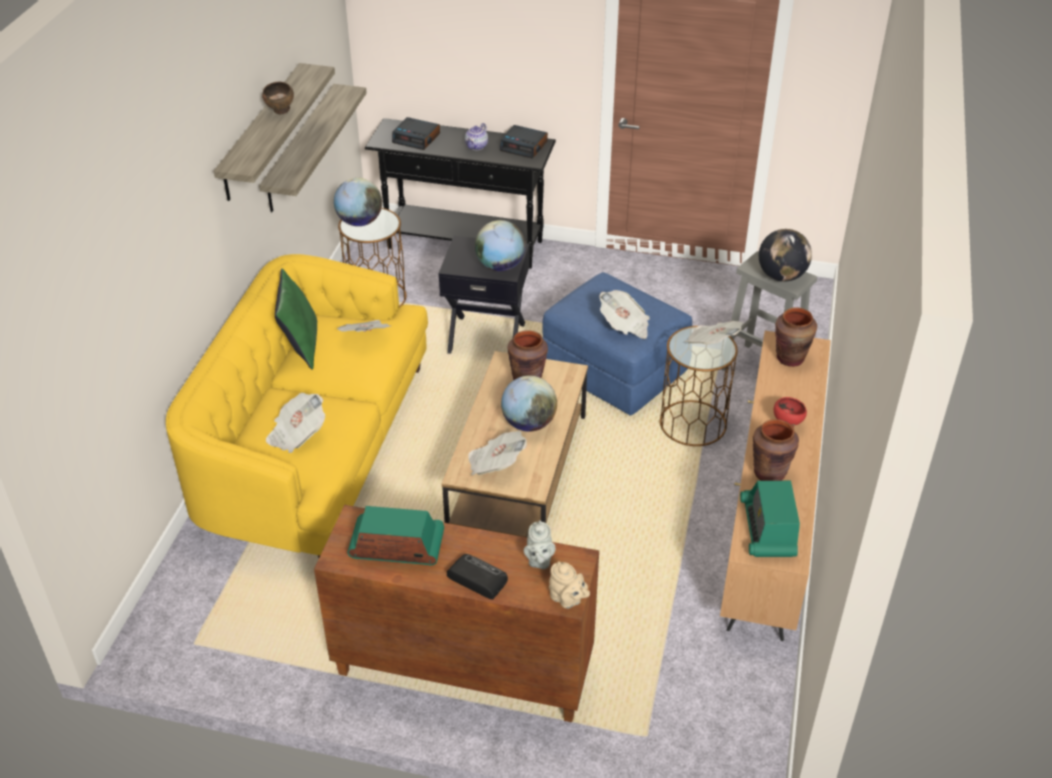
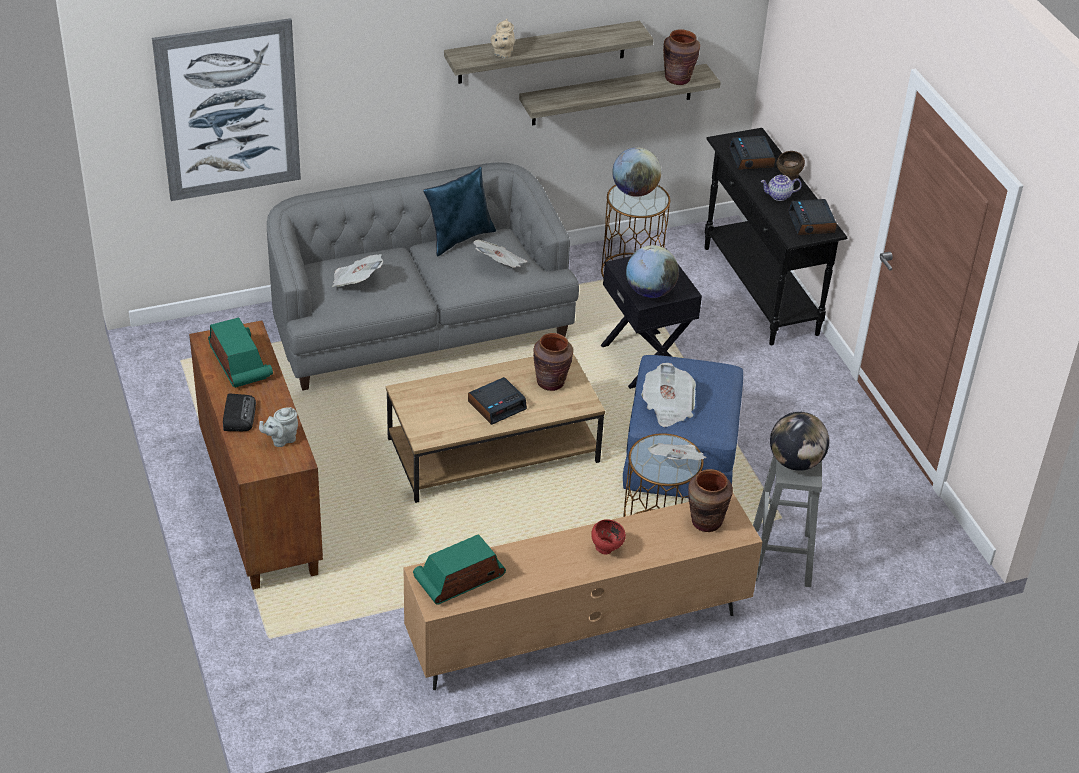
camera: 55 degrees right, 0 degrees up
yellow sofa [166,254,428,558] -> grey sofa [267,162,579,391]
brown bowl [262,82,294,114] -> brown bowl moved to [777,151,805,180]
green pillow [275,269,317,370] -> blue pillow [423,167,496,256]
newspaper [468,431,527,475] -> none
globe [501,375,557,432] -> alarm clock [468,377,527,425]
beige teapot [549,561,590,609] -> beige teapot moved to [491,19,515,59]
brown vase [753,419,799,481] -> brown vase moved to [663,29,700,85]
none -> picture [152,18,301,201]

